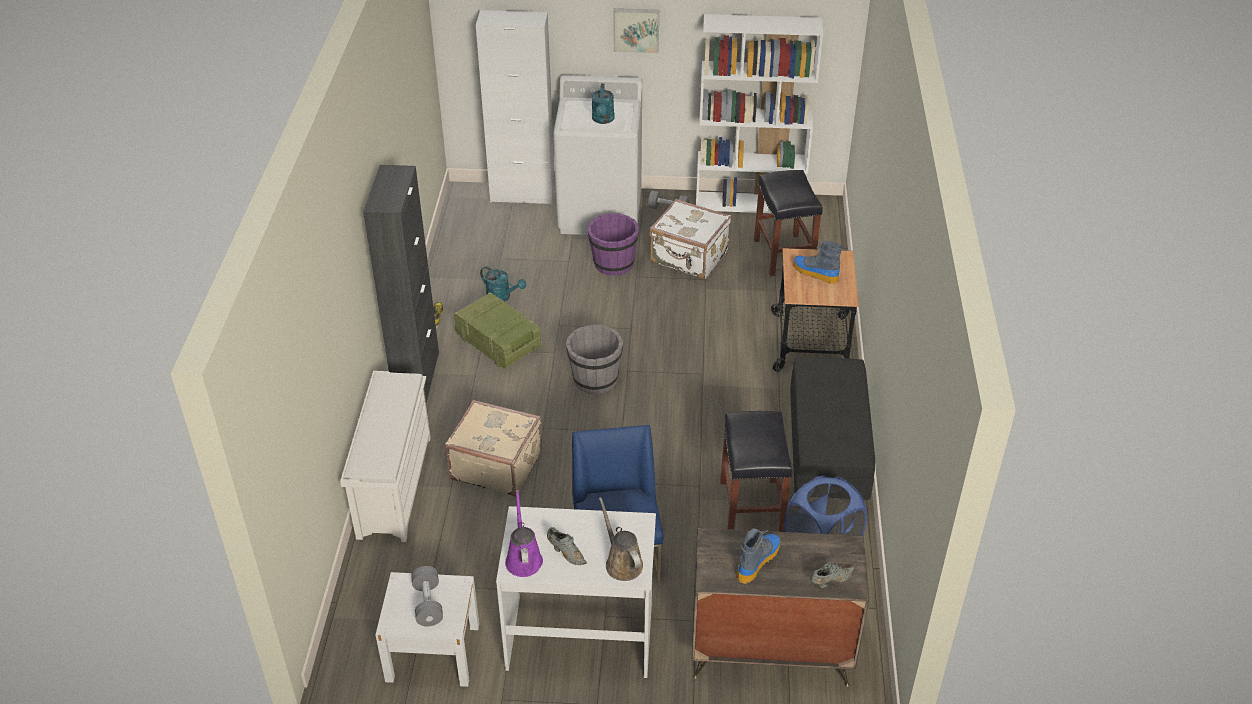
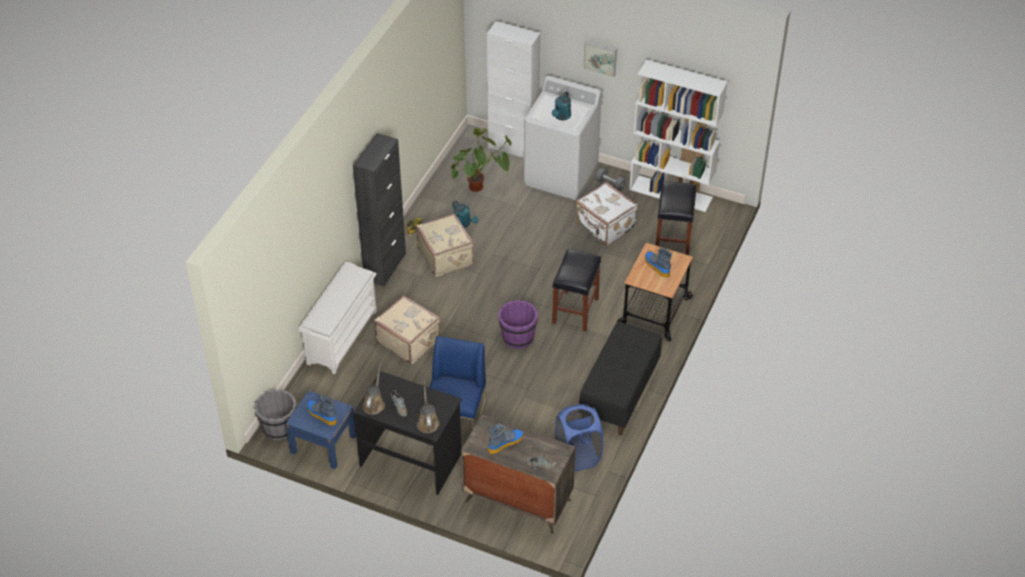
camera: 20 degrees right, 5 degrees up
white nightstand [376,572,479,687] -> blue nightstand [286,390,356,469]
grey dumbbell [411,566,443,626] -> boot [306,394,337,426]
crate [454,293,541,369] -> beige suitcase [416,213,474,277]
white desk [496,506,656,678] -> black desk [354,371,462,495]
purple watering can [505,490,543,577] -> brown watering can [362,363,385,415]
grey bucket [566,325,623,394] -> grey bucket moved to [254,389,297,441]
purple bucket [588,213,639,276] -> purple bucket moved to [498,300,538,349]
black stool [720,411,792,532] -> black stool moved to [552,249,601,331]
none -> potted plant [451,128,512,192]

